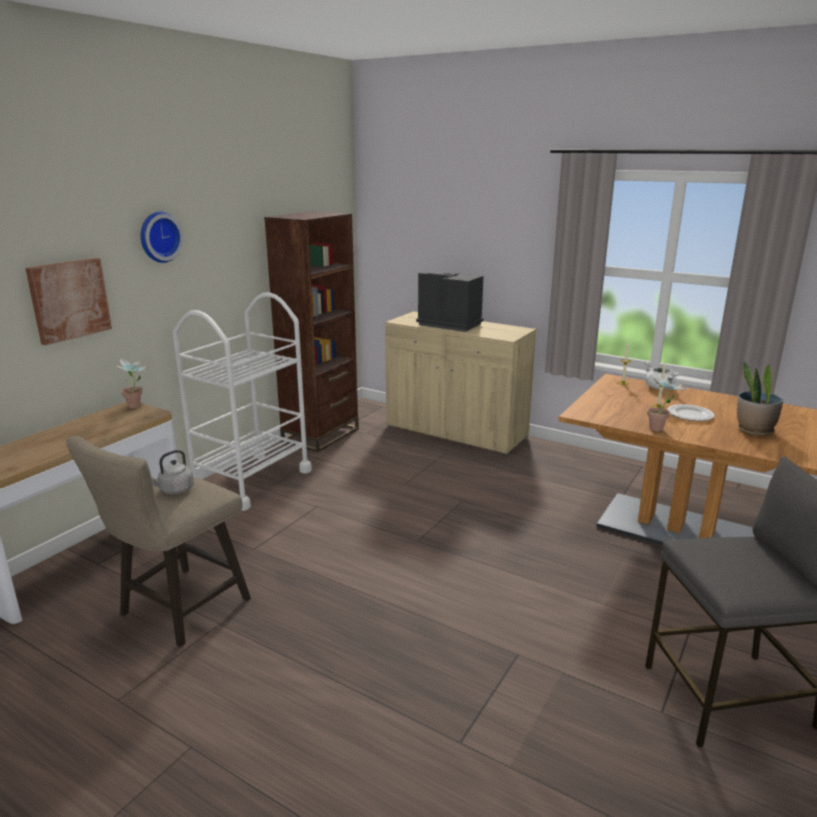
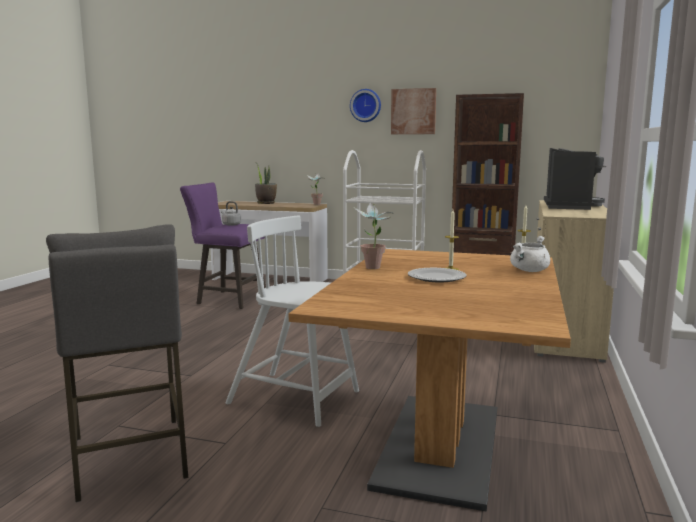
camera: 75 degrees right, 10 degrees down
picture [25,258,112,345] -> picture moved to [391,88,436,134]
beige stool [66,436,251,647] -> purple stool [180,182,266,309]
potted plant [737,362,783,436] -> potted plant moved to [255,164,277,204]
none -> white chair [225,216,359,427]

